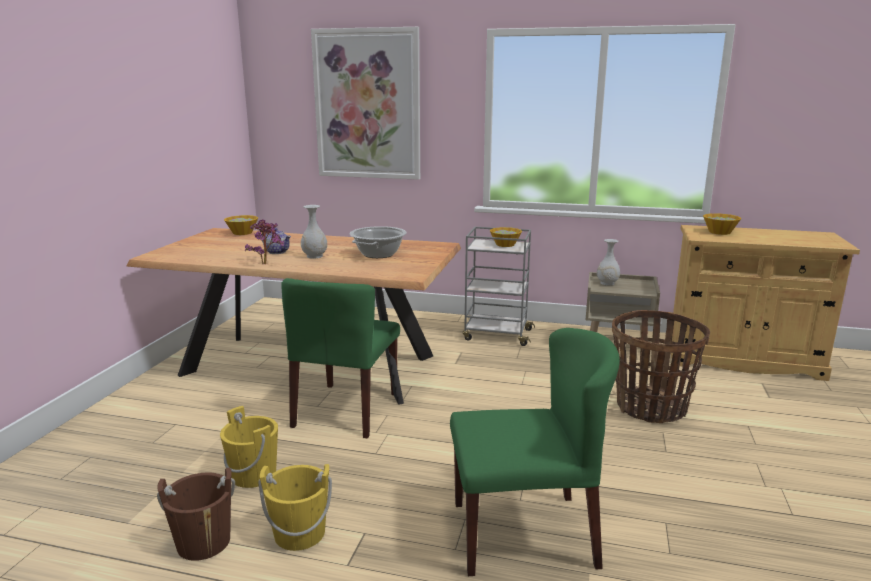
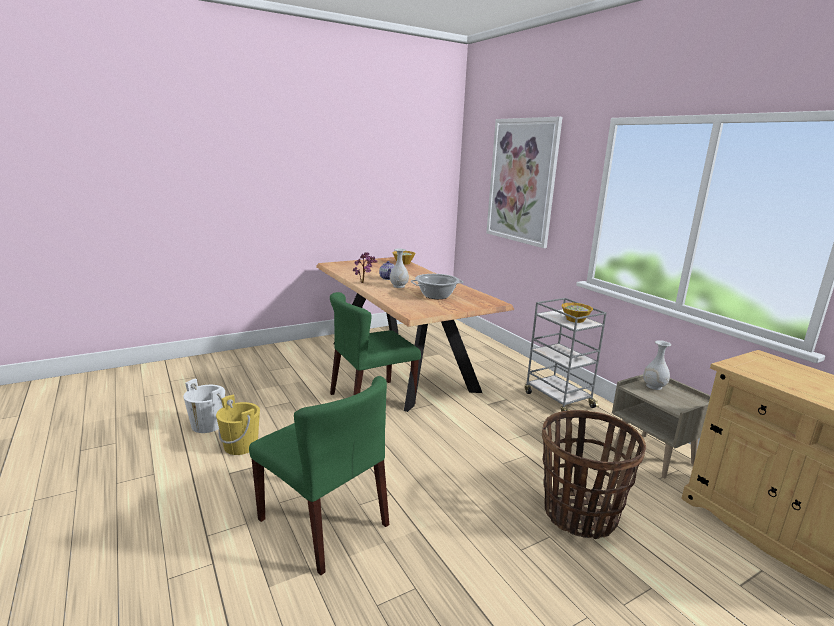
camera: 45 degrees right, 0 degrees up
brown bucket [157,467,235,561] -> white bucket [183,378,225,433]
yellow bucket [220,406,278,488] -> none
bowl [703,213,742,235] -> none

